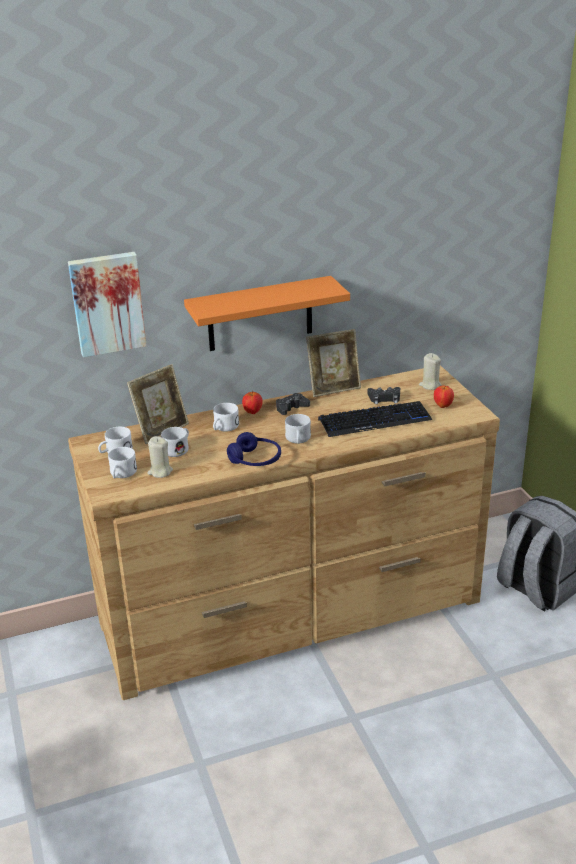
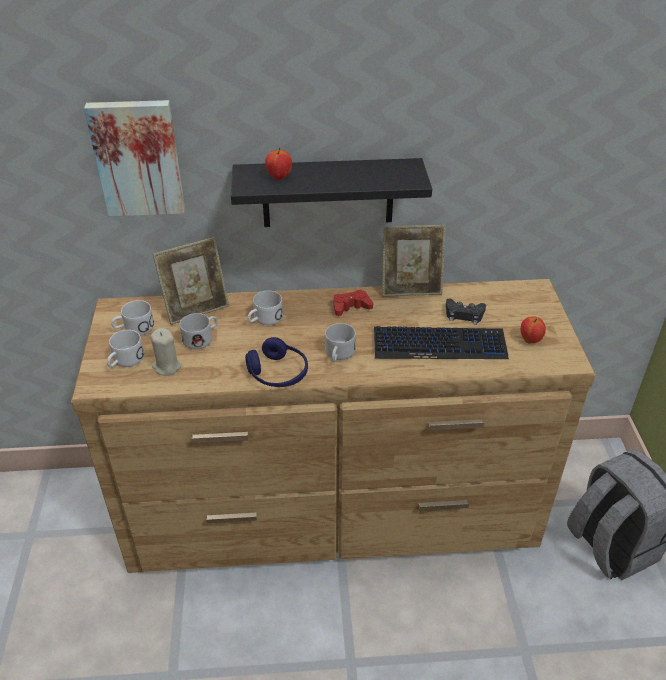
camera: 15 degrees right, 10 degrees up
orange shelf [184,276,350,351] -> black shelf [231,158,432,227]
apple [242,391,263,414] -> apple moved to [265,148,292,180]
black game controller [276,393,310,415] -> red game controller [333,289,373,316]
beige candle [419,353,442,390] -> none

